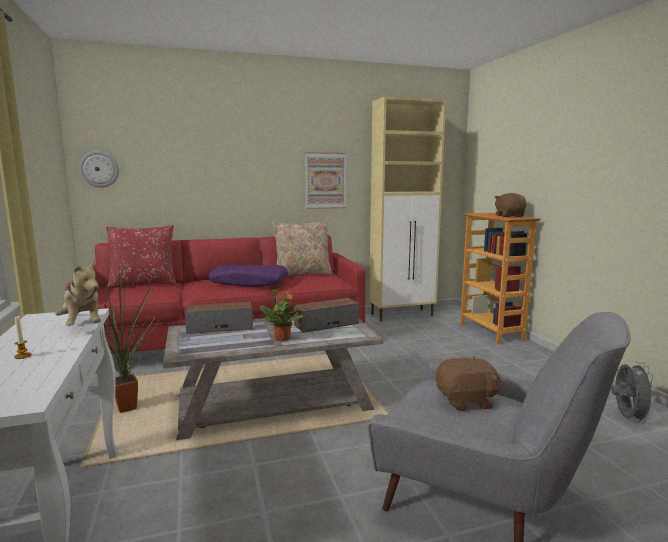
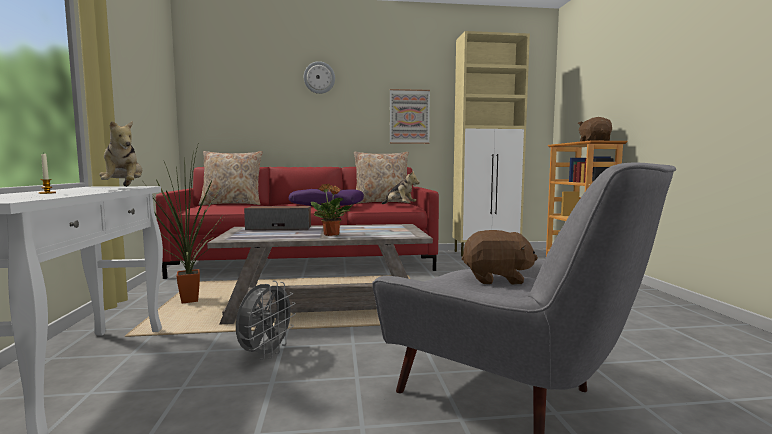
camera: 10 degrees right, 5 degrees down
wall clock [79,151,119,188] -> wall clock moved to [304,61,335,94]
red pillow [106,225,176,289] -> beige pillow [199,151,263,205]
speaker [294,298,360,333] -> none
grey fan [611,362,657,424] -> grey fan moved to [236,281,296,360]
none -> plush toy [381,171,420,204]

